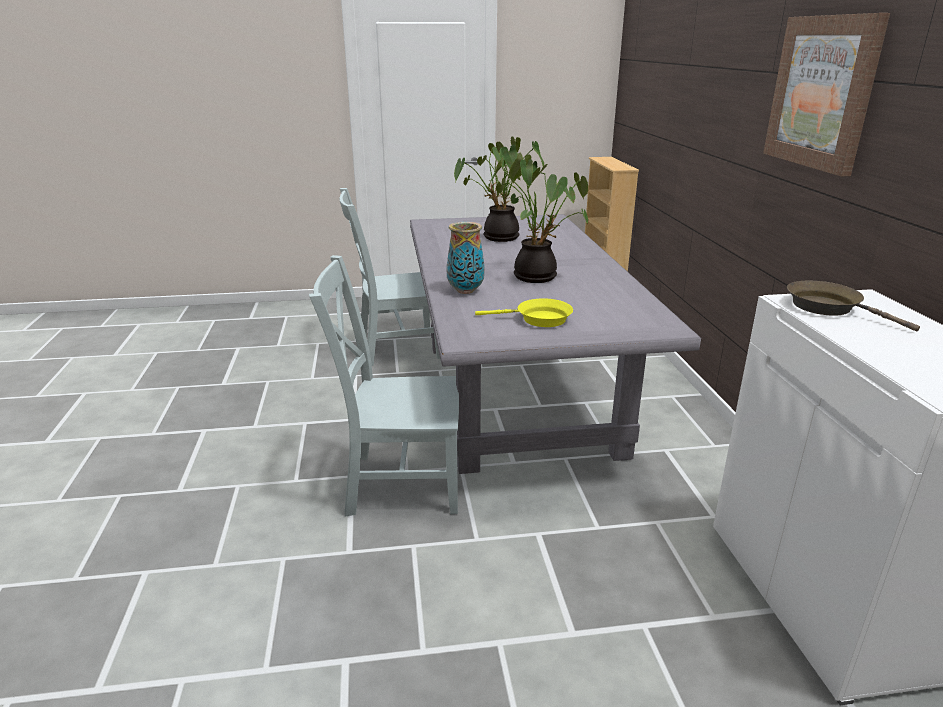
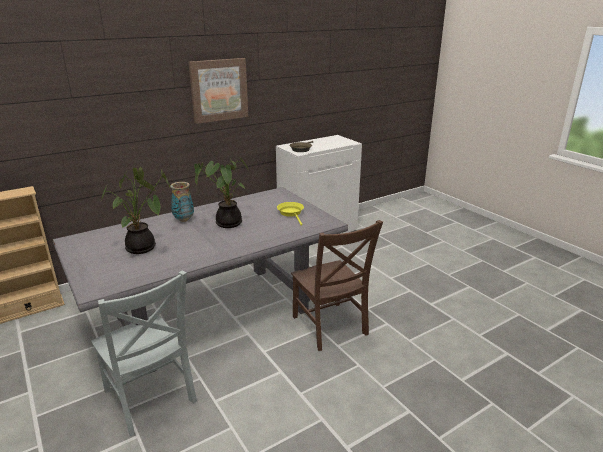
camera: 115 degrees left, 0 degrees up
grey chair [309,255,459,516] -> brown chair [291,220,383,351]
vase [446,222,485,294] -> vase moved to [170,182,194,222]

